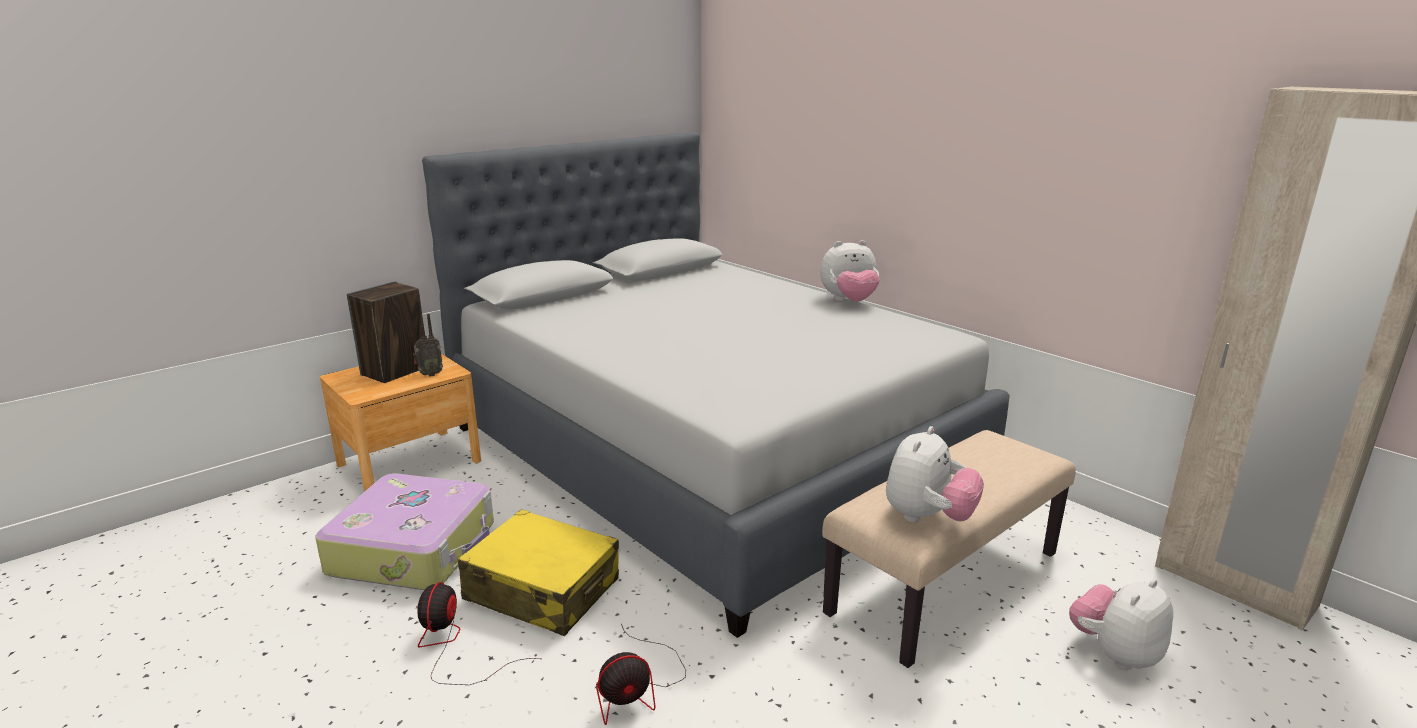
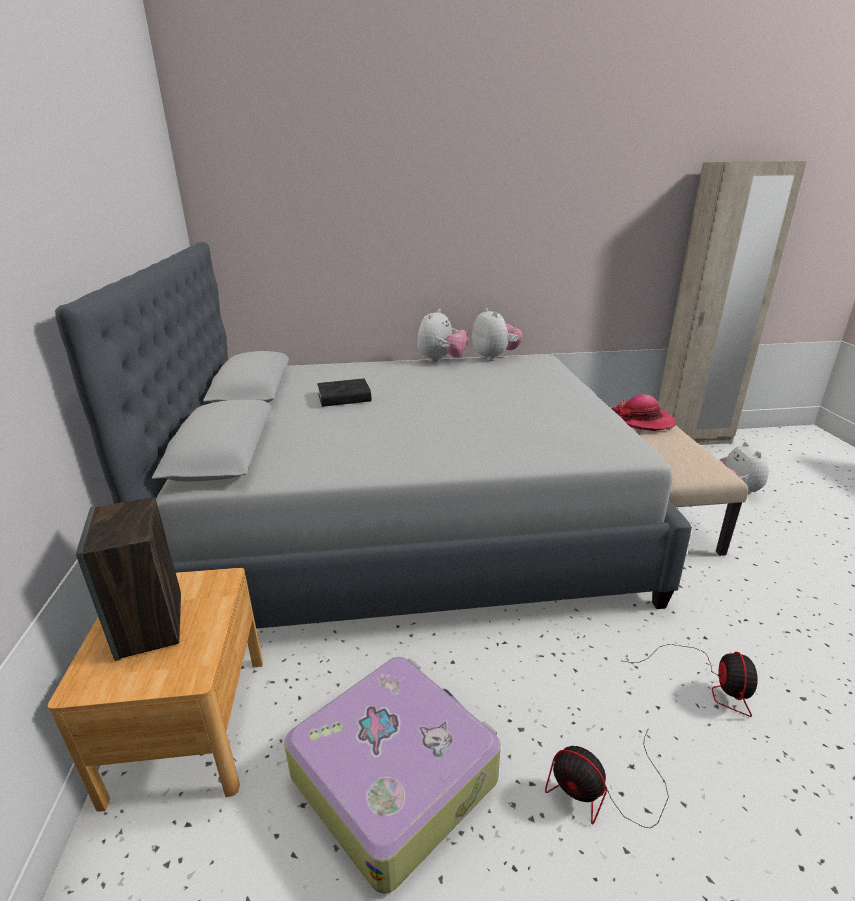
camera: 55 degrees left, 5 degrees up
radio [413,314,443,377] -> none
yellow suitcase [458,509,619,636] -> none
plush toy [886,426,984,523] -> plush toy moved to [472,307,522,361]
none -> black book [317,378,372,407]
none -> hat [611,394,676,431]

